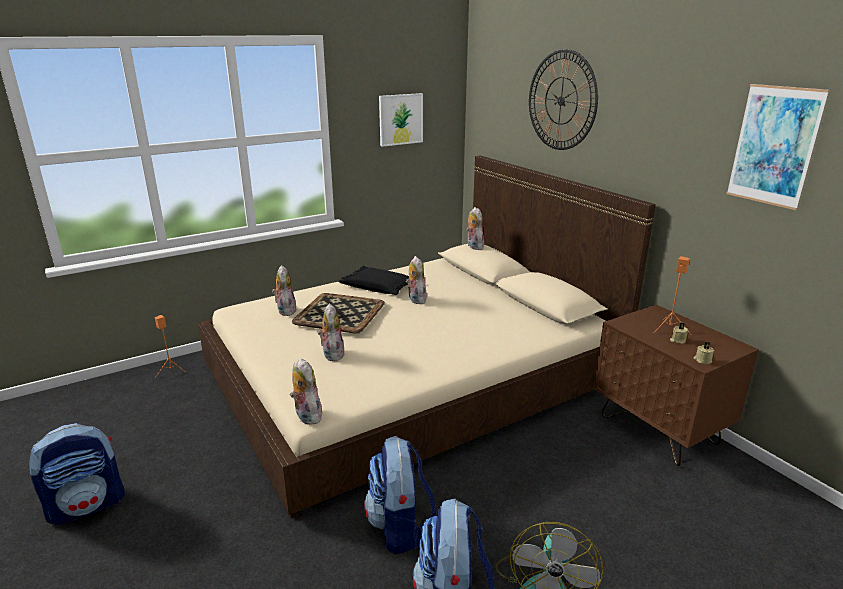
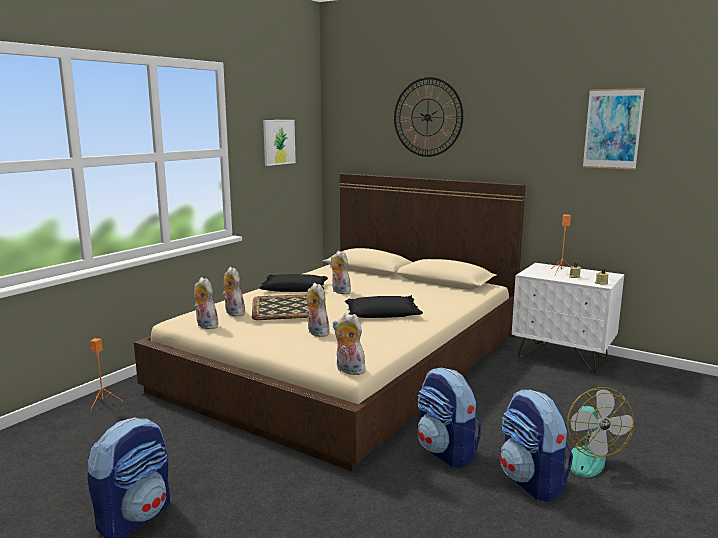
camera: 25 degrees left, 10 degrees down
plush toy [466,207,484,250] -> plush toy moved to [194,277,218,329]
brown nightstand [594,305,759,466] -> white nightstand [512,263,624,373]
none -> black pillow [345,295,423,318]

